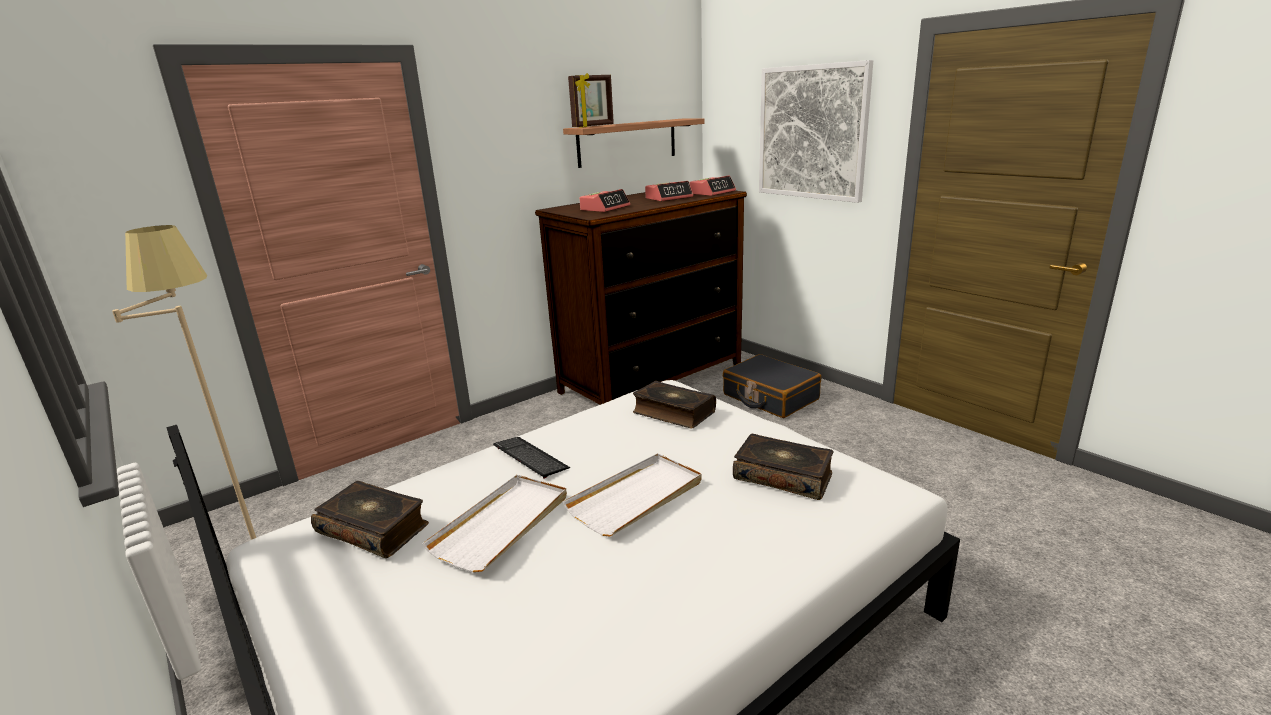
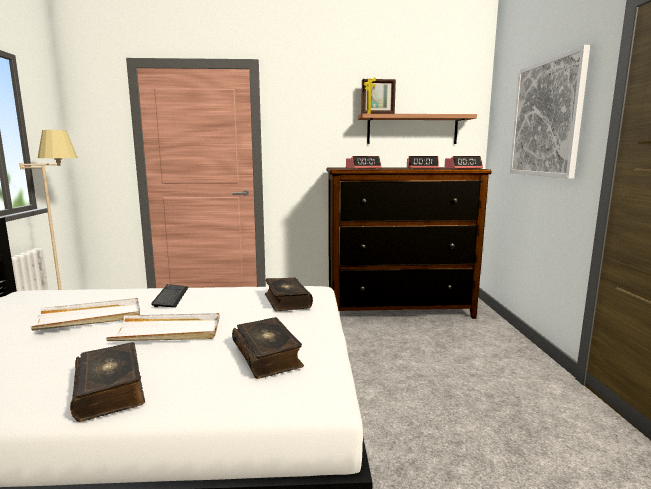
camera: 35 degrees right, 10 degrees down
book [311,481,429,558] -> book moved to [70,342,145,422]
black suitcase [723,354,821,418] -> none

